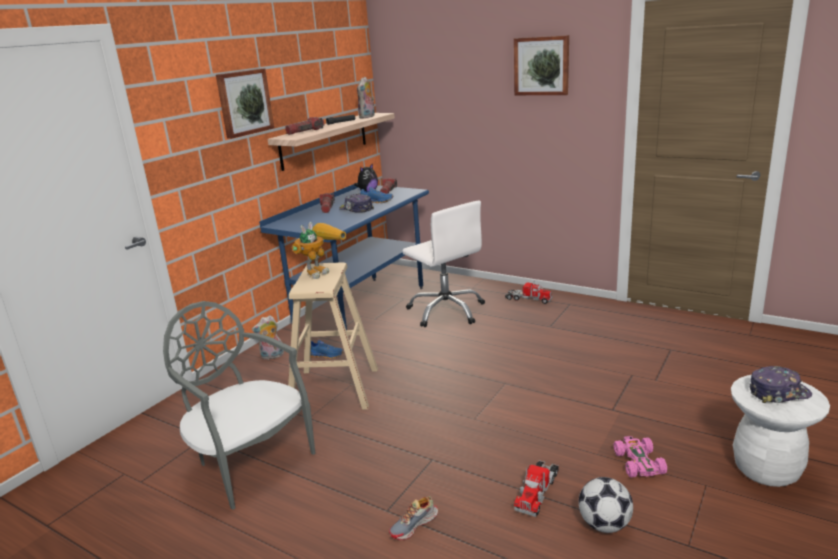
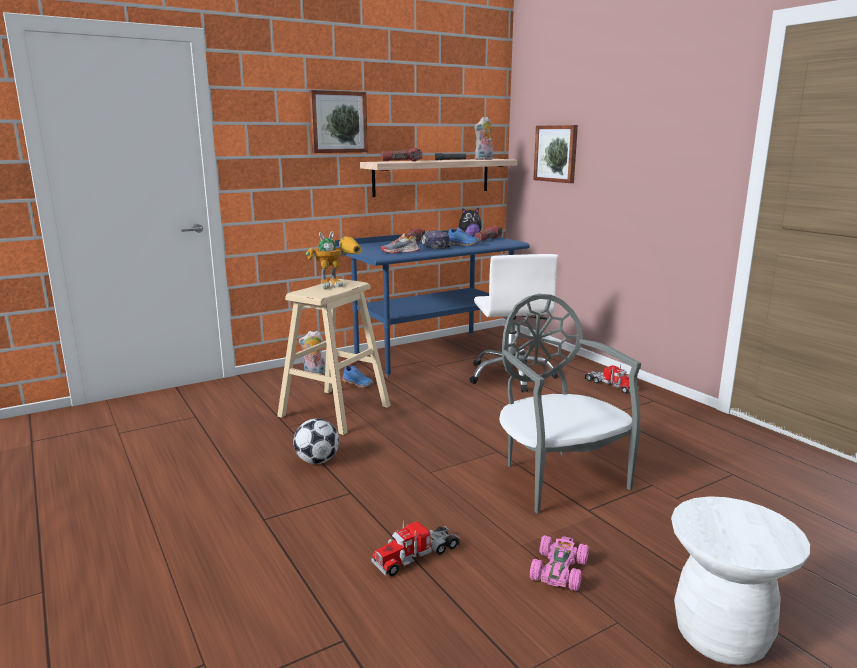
camera: 25 degrees right, 5 degrees down
grey chair [163,301,315,510] -> grey chair moved to [499,294,641,514]
shoe [389,496,438,540] -> shoe moved to [381,233,420,253]
picture [514,35,569,95] -> picture moved to [533,125,578,183]
football [578,477,633,533] -> football moved to [294,418,339,464]
cap [750,366,812,403] -> none

